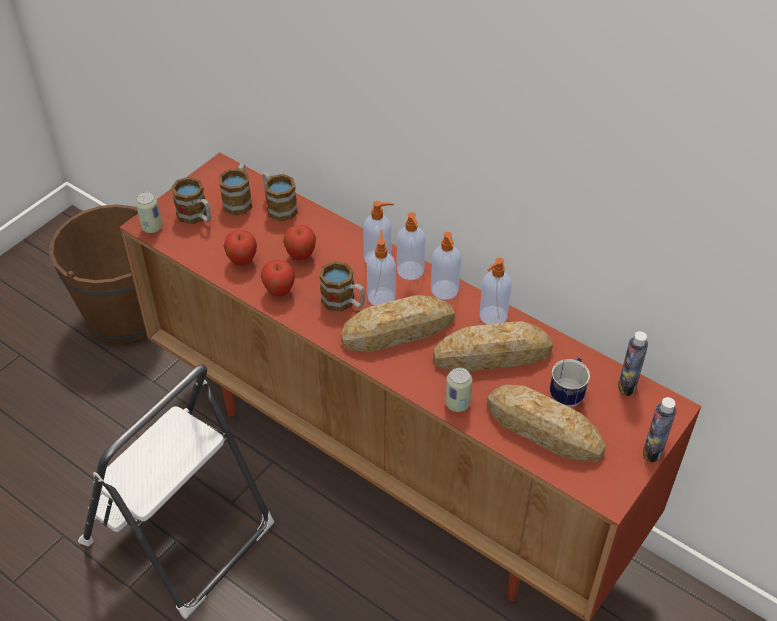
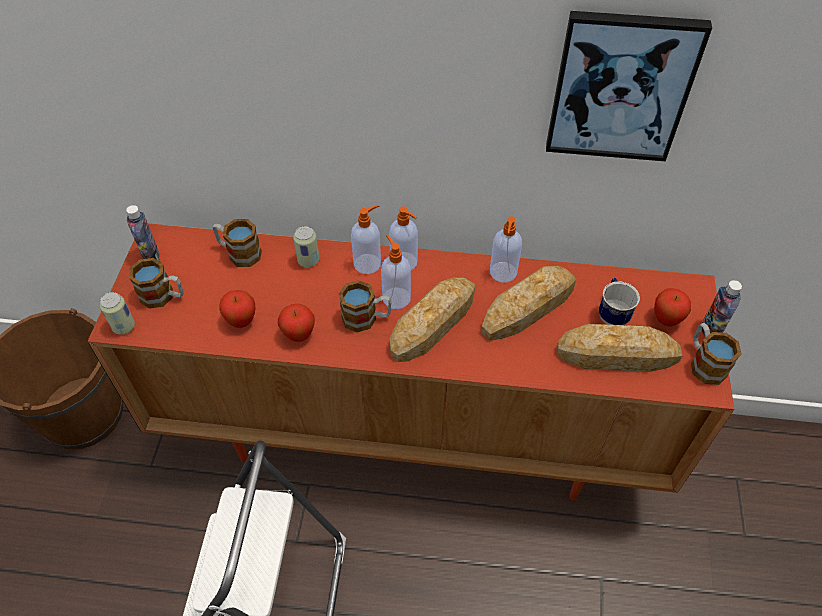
camera: 30 degrees left, 5 degrees up
mug [218,163,252,215] -> mug moved to [691,323,741,385]
apple [283,225,316,260] -> apple moved to [654,288,691,327]
soap dispenser [431,232,461,300] -> none
can [445,368,472,412] -> can moved to [293,226,319,267]
bottle [618,331,648,396] -> bottle moved to [126,205,160,261]
none -> picture [546,11,712,161]

